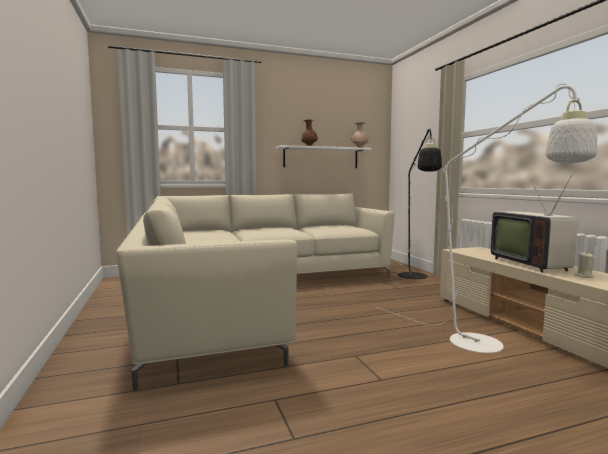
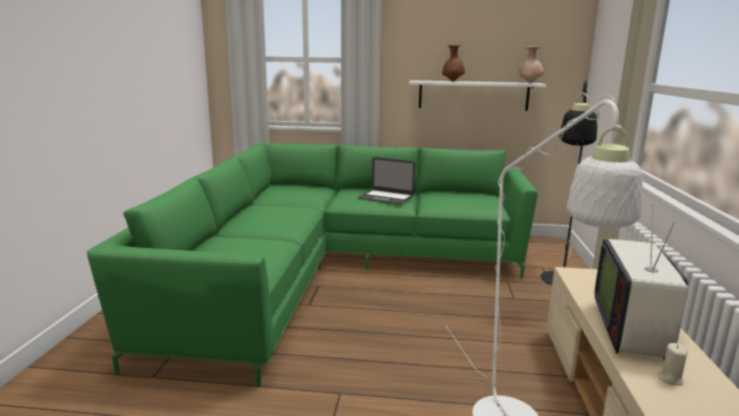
camera: 25 degrees right, 10 degrees up
beige sofa [116,194,395,391] -> green sofa [87,143,538,387]
none -> laptop [358,157,415,204]

